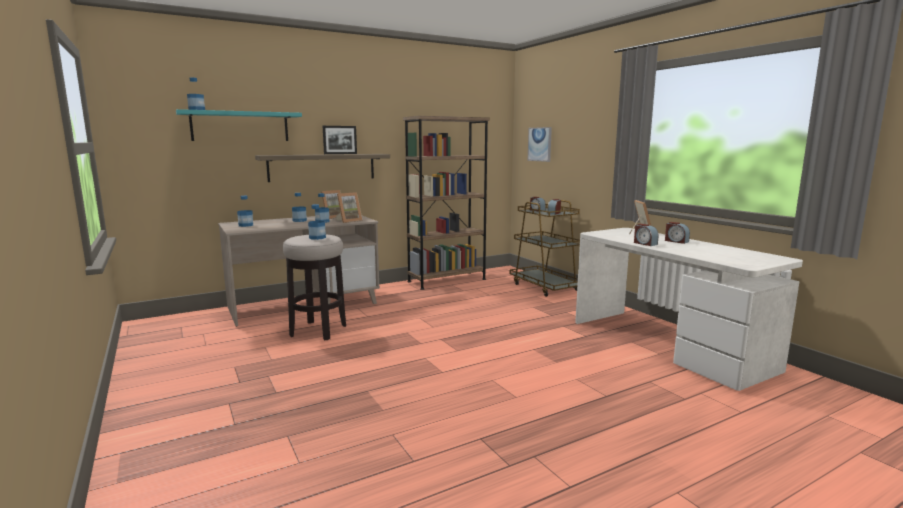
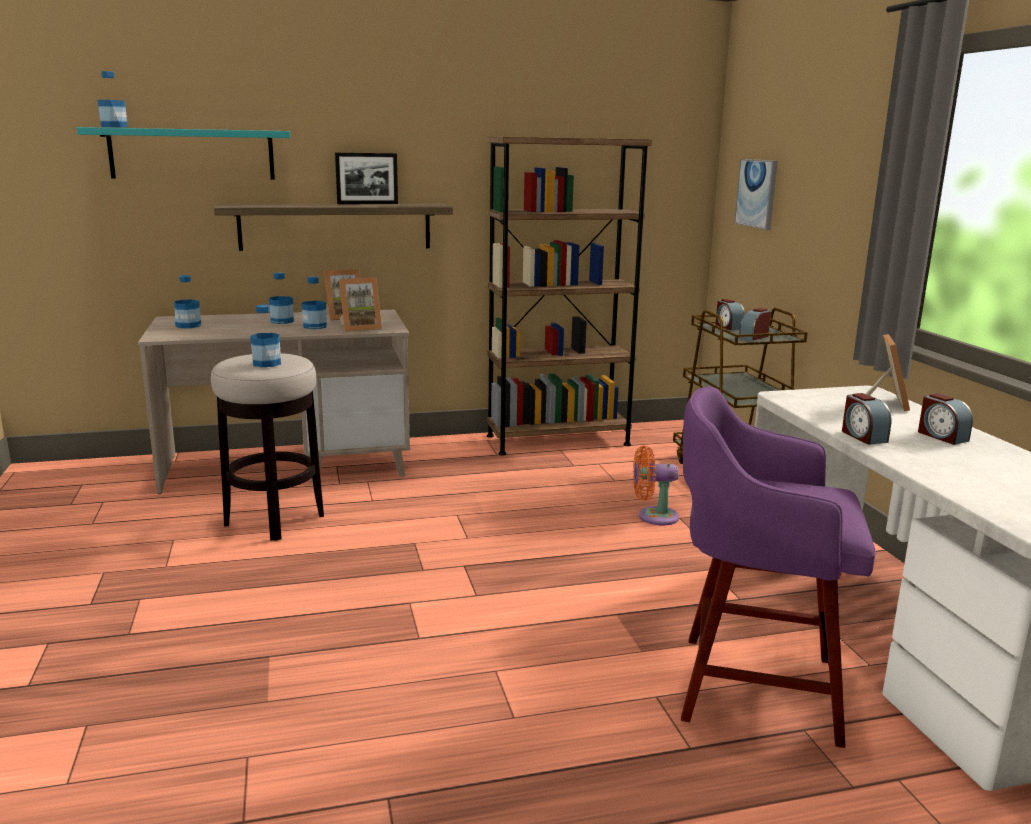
camera: 15 degrees right, 5 degrees up
none -> orange fan [633,446,679,526]
none -> purple stool [681,386,876,748]

